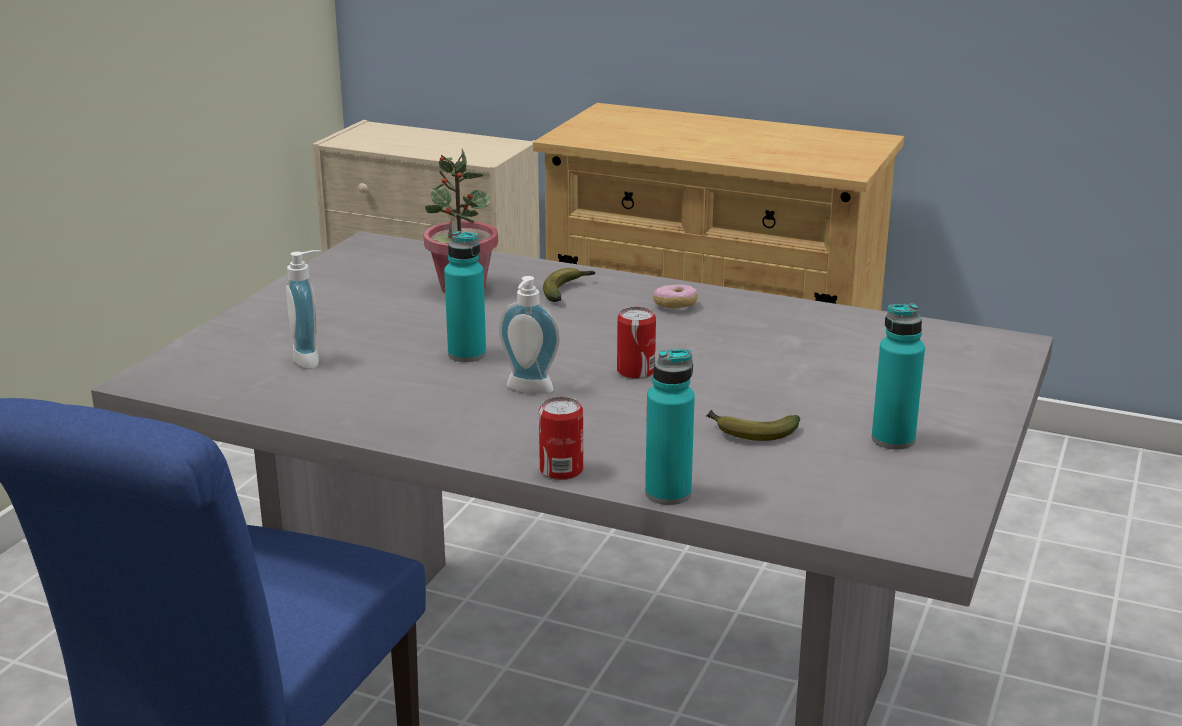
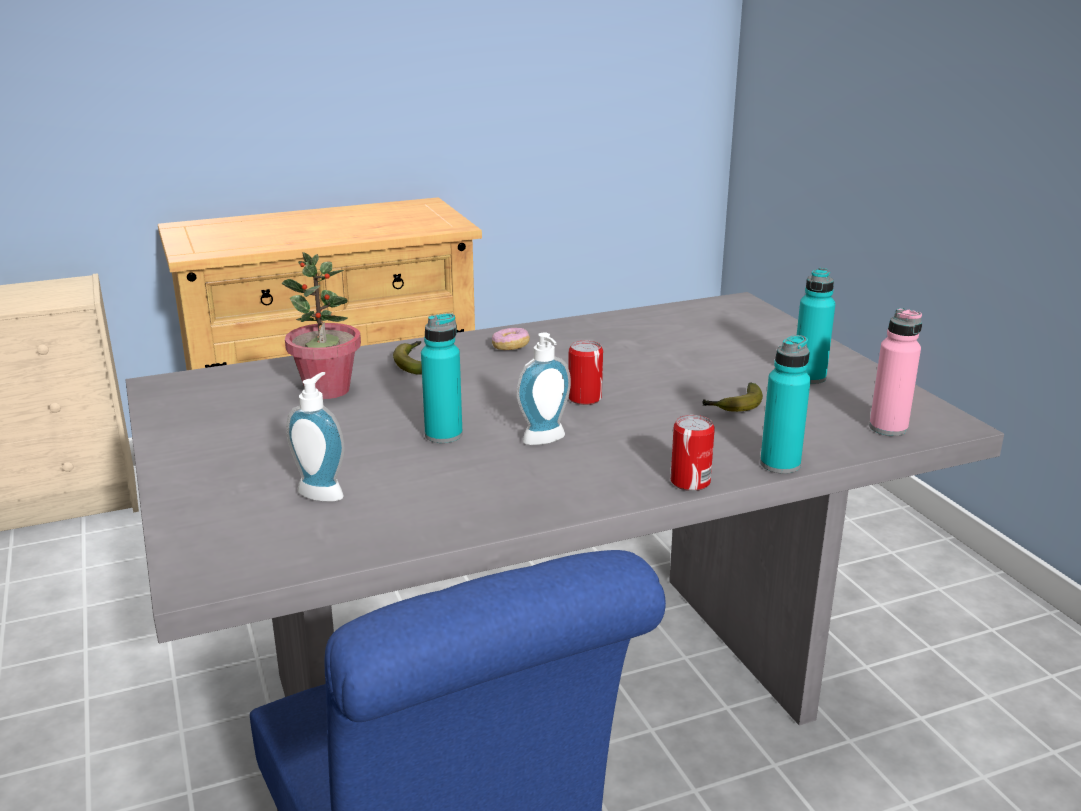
camera: 45 degrees left, 0 degrees up
none -> pink bottle [869,308,922,436]

